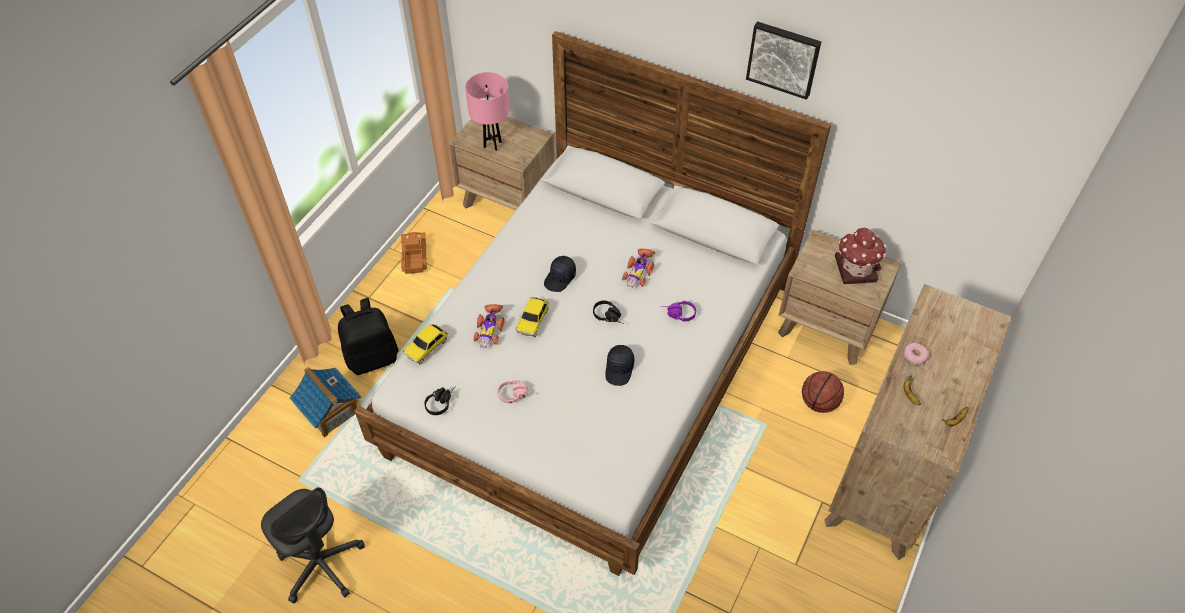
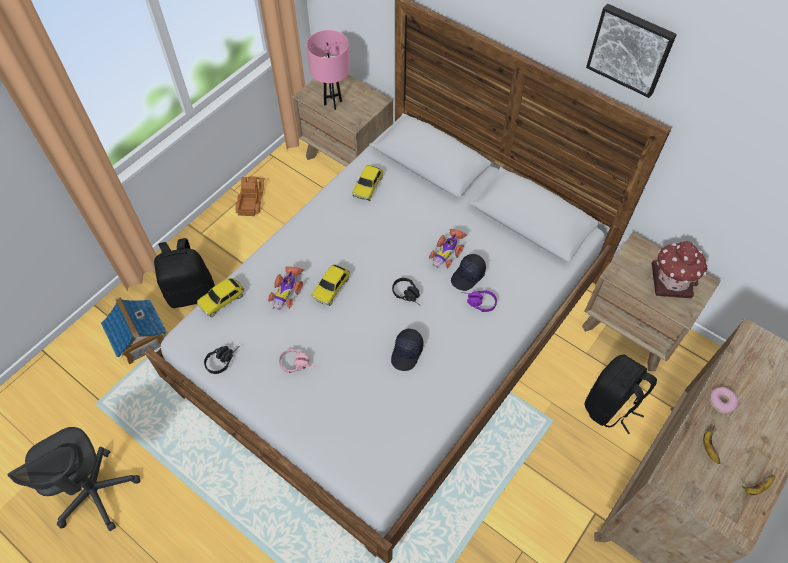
camera: 10 degrees right, 5 degrees up
black cap [544,256,576,292] -> black cap moved to [451,254,486,291]
basketball [802,371,844,413] -> black backpack [585,355,657,434]
none -> toy car [352,165,383,201]

